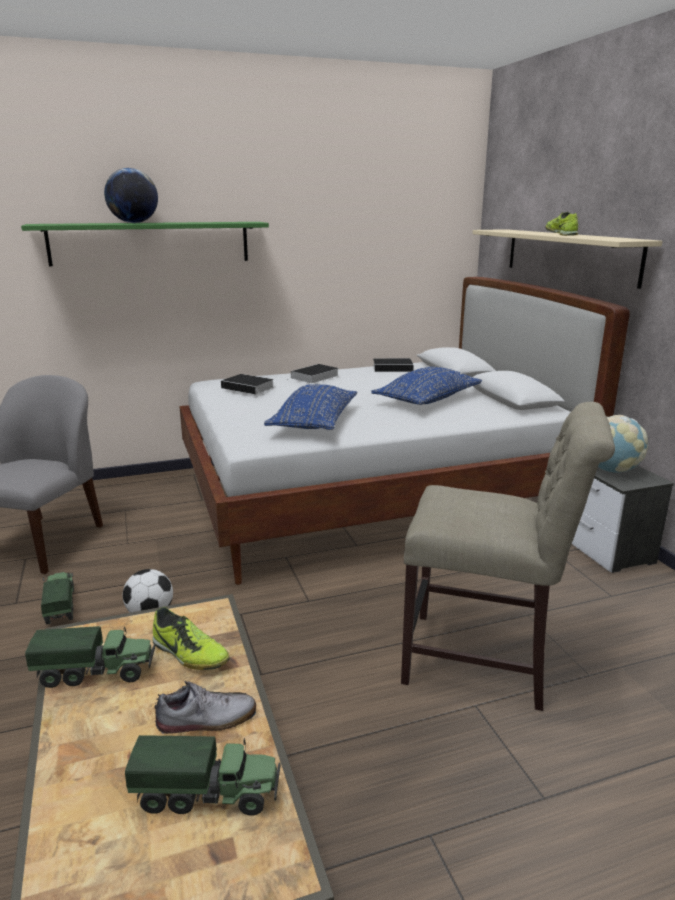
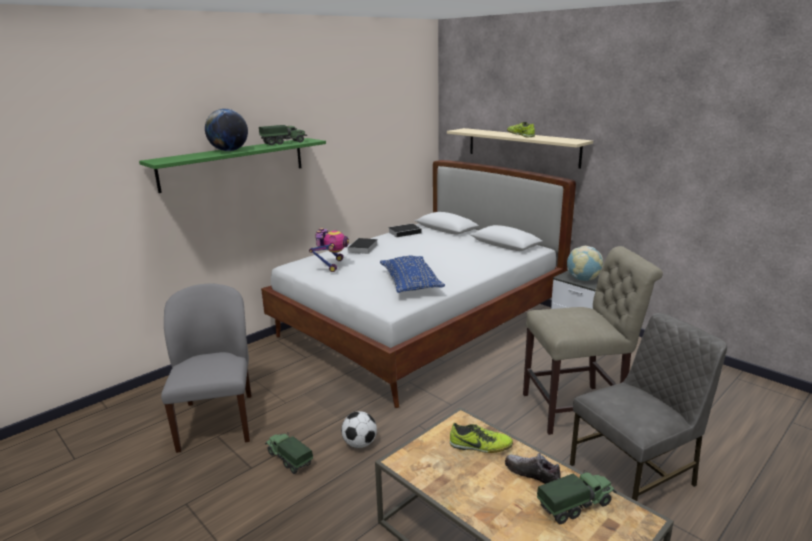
camera: 25 degrees left, 0 degrees up
toy truck [25,626,155,688] -> toy truck moved to [259,125,307,145]
shoe [155,681,256,734] -> shoe turned 105 degrees counterclockwise [505,453,561,484]
book [221,374,274,395] -> toy robot [309,228,349,272]
blue pillow [371,367,482,405] -> none
none -> grey chair [570,313,727,501]

